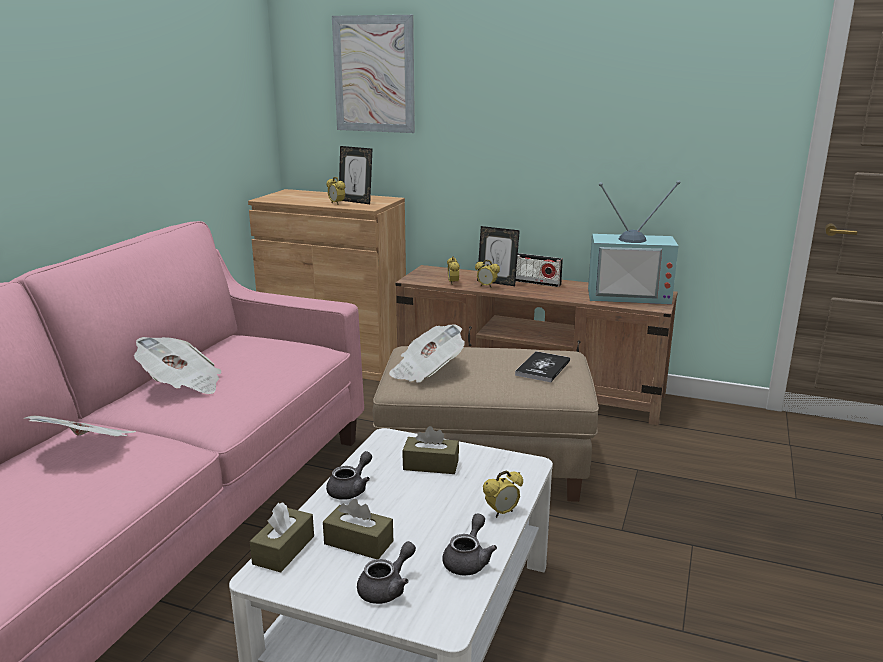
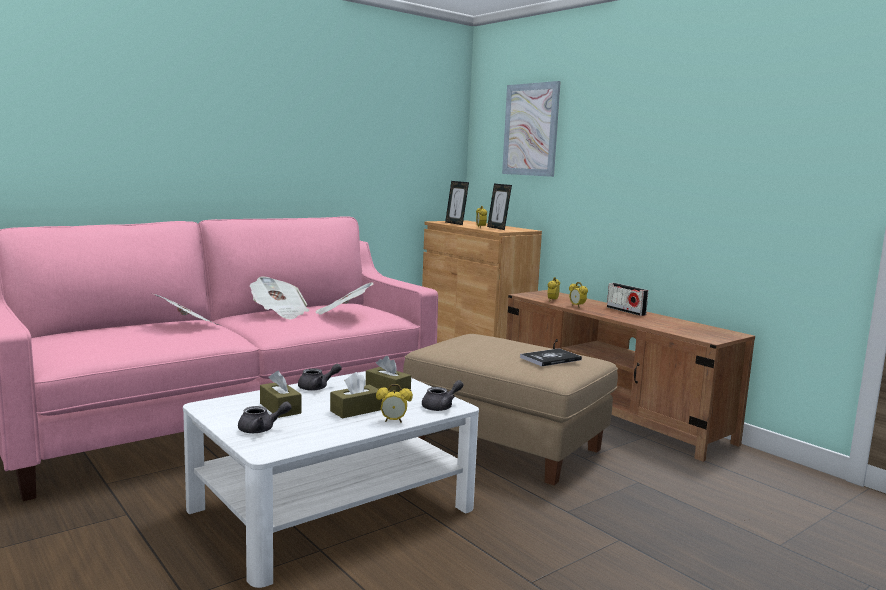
camera: 30 degrees right, 10 degrees down
brown tissue box [250,502,314,573] -> brown tissue box moved to [330,372,382,418]
newspaper [389,324,464,383] -> newspaper moved to [315,282,374,315]
grey teapot [442,513,497,576] -> grey teapot moved to [422,380,463,411]
picture frame [477,226,520,286] -> picture frame moved to [445,181,469,225]
television [588,180,680,304] -> none

